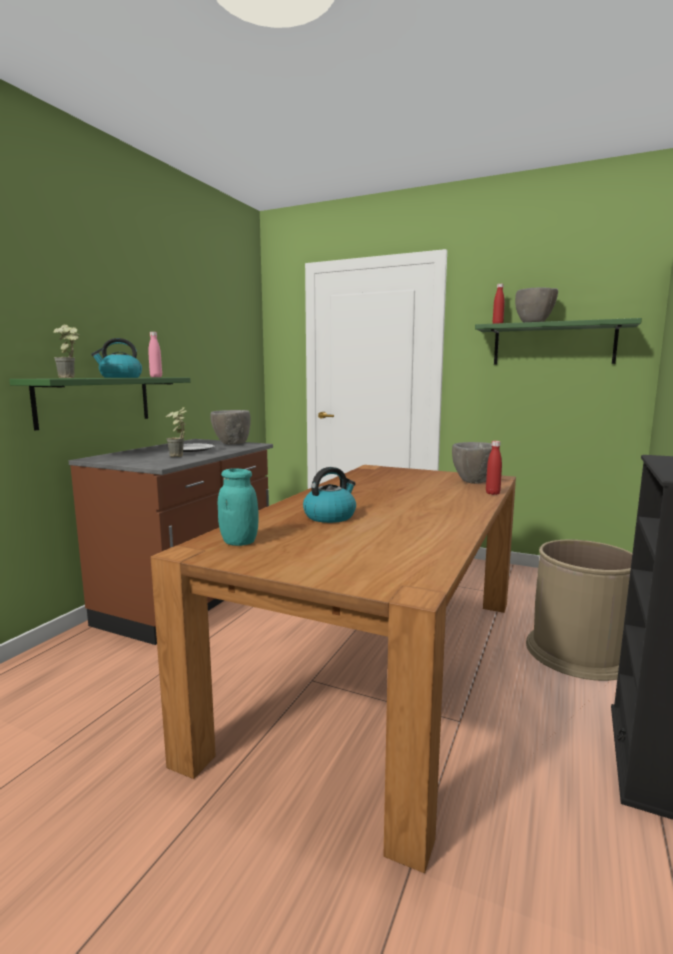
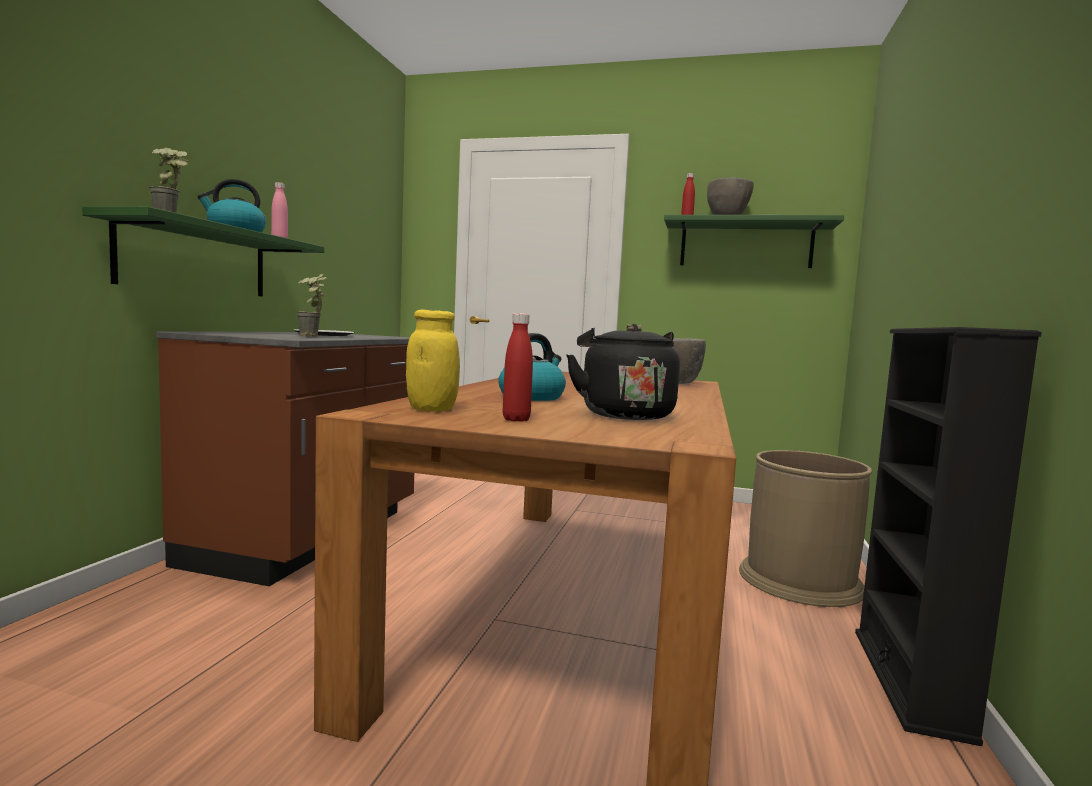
camera: 10 degrees left, 5 degrees down
grey bowl [210,410,251,444] -> none
turquoise jar [218,468,258,546] -> yellow jar [406,309,460,411]
red bottle [486,441,502,495] -> red bottle moved to [503,313,533,422]
none -> black kettle [566,324,680,420]

